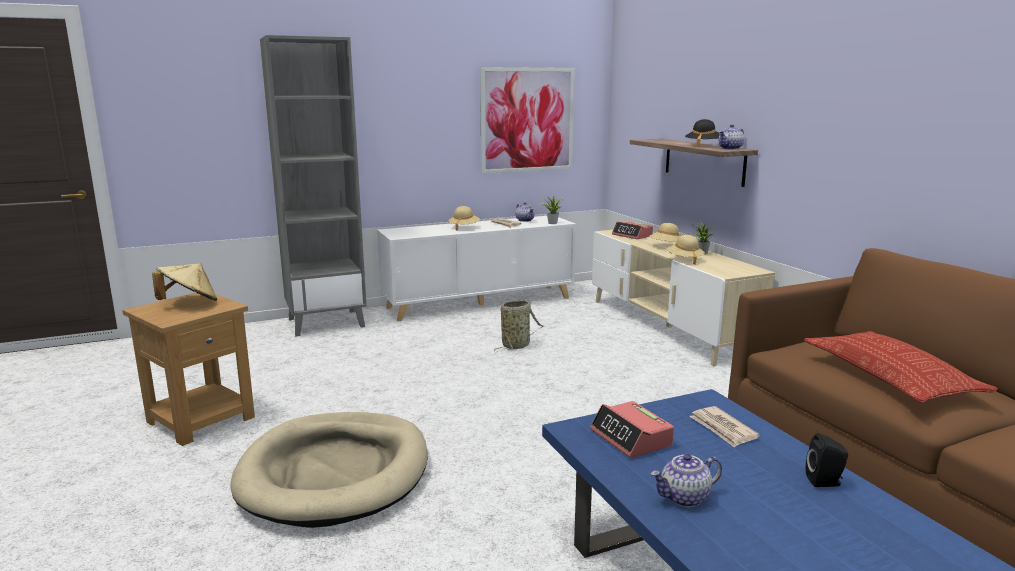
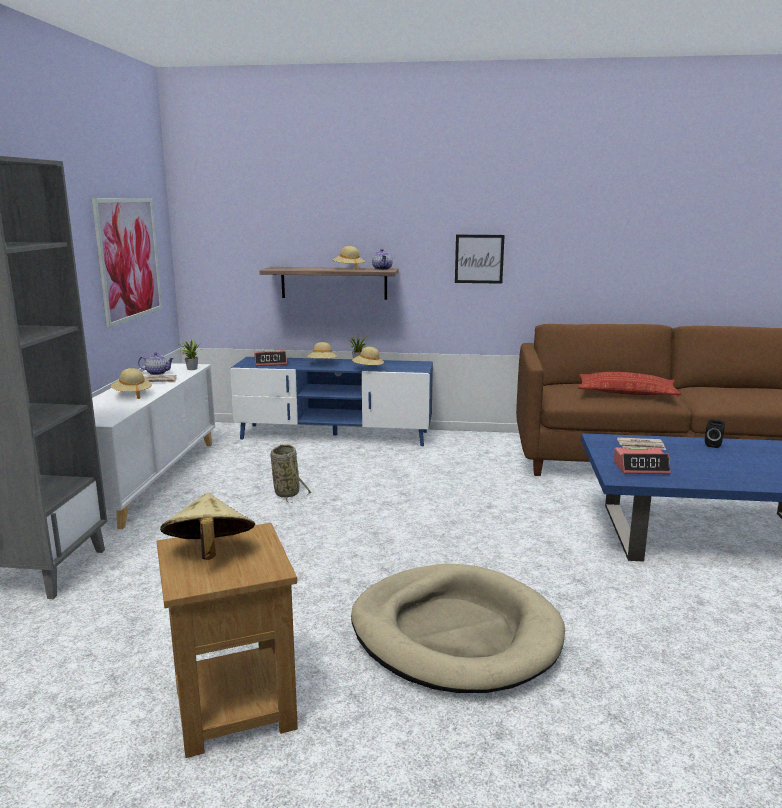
camera: 60 degrees left, 0 degrees up
beige tv stand [592,230,775,366] -> blue tv stand [230,357,433,446]
teapot [651,454,722,507] -> none
black hat [685,119,720,147] -> beige hat [333,246,365,270]
none -> picture [455,235,505,284]

